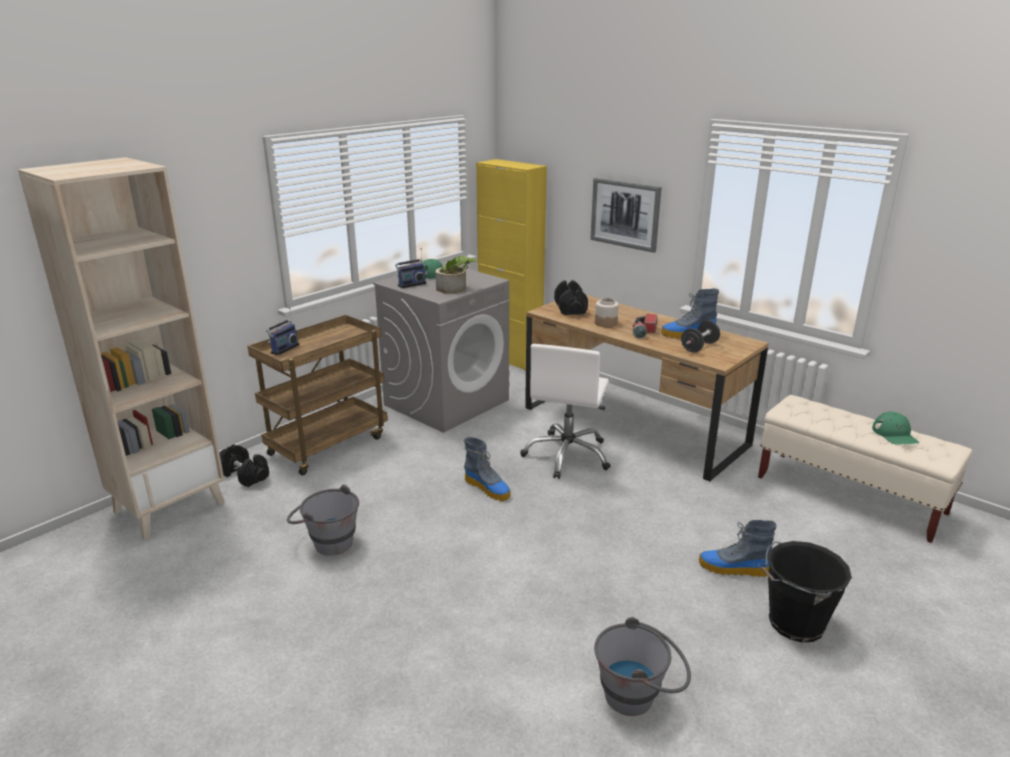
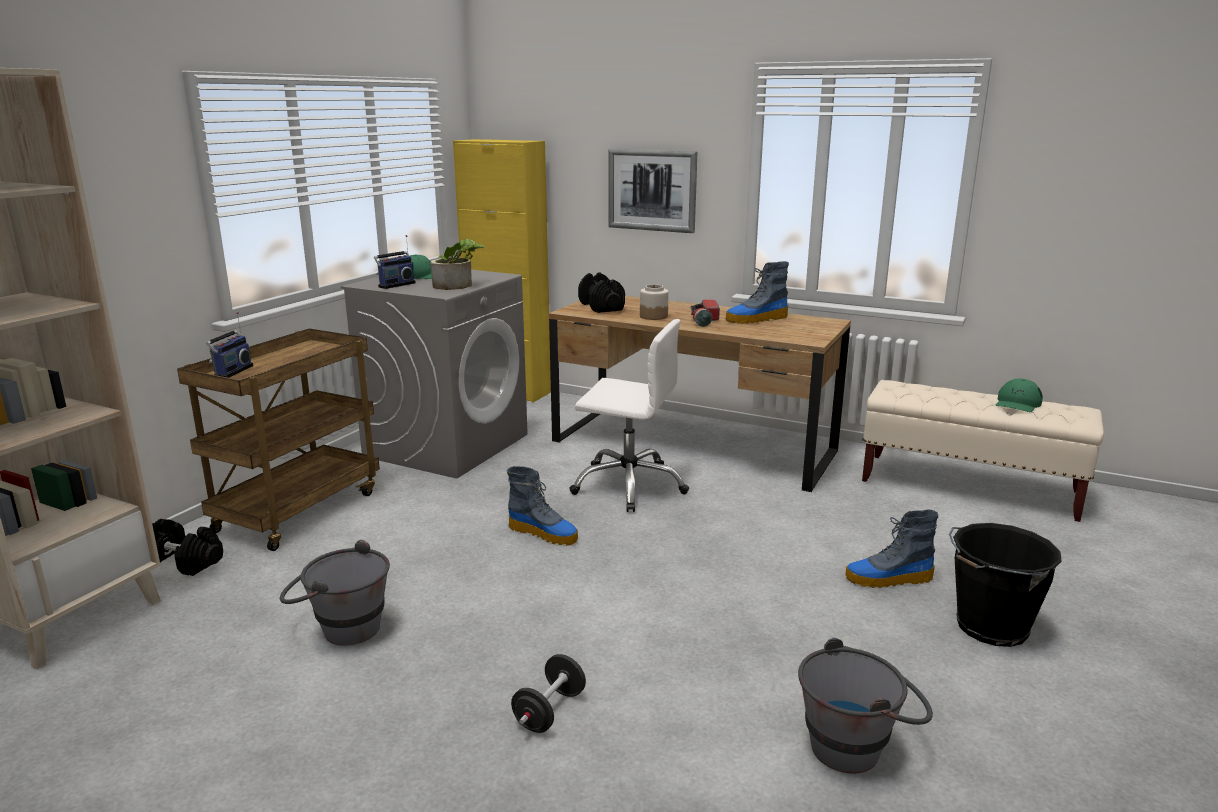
camera: 15 degrees left, 5 degrees down
white office chair [520,344,611,479] -> white office chair turned 75 degrees counterclockwise [569,319,689,512]
black dumbbell [681,320,720,352] -> black dumbbell moved to [511,654,586,733]
green cap [872,412,919,444] -> green cap turned 60 degrees clockwise [996,379,1043,412]

